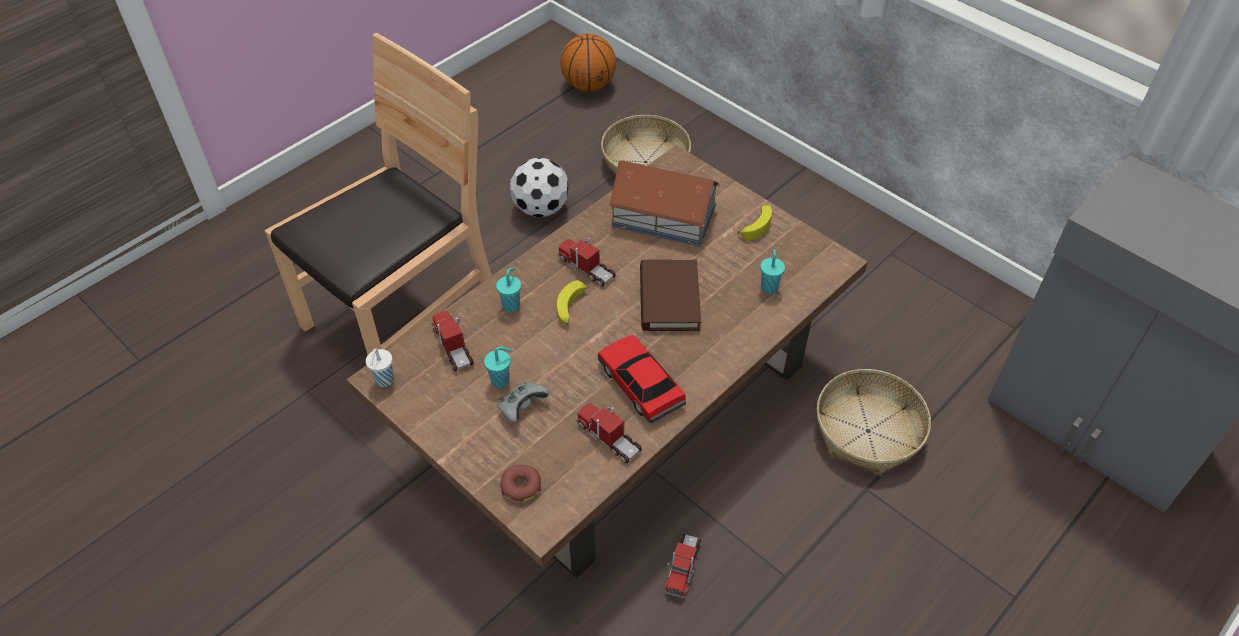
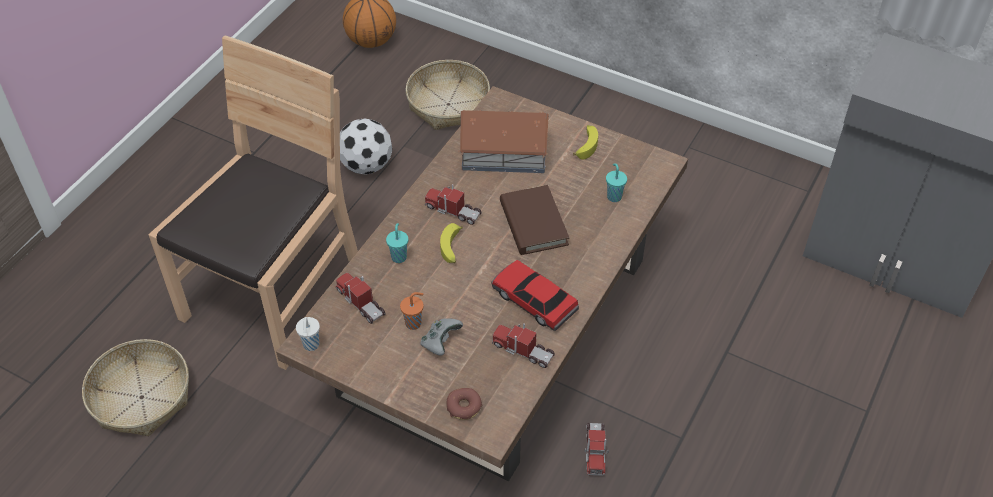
camera: 15 degrees left, 0 degrees up
turquoise cup [484,346,512,388] -> orange cup [400,292,424,330]
basket [816,369,931,475] -> basket moved to [82,339,189,436]

